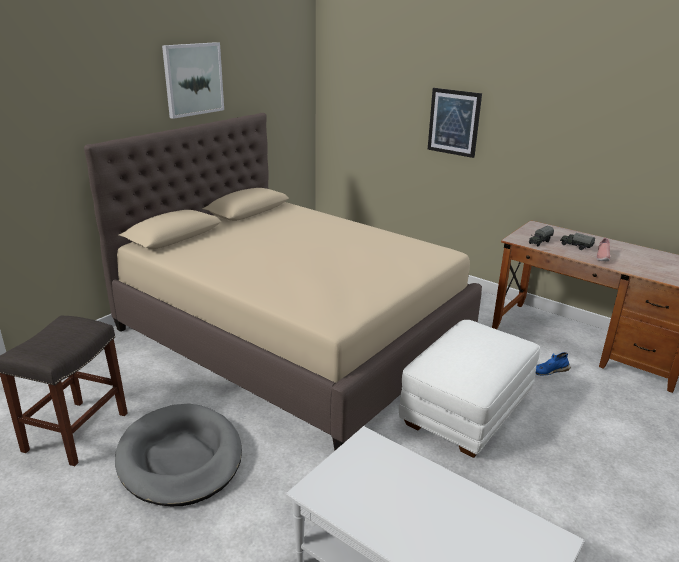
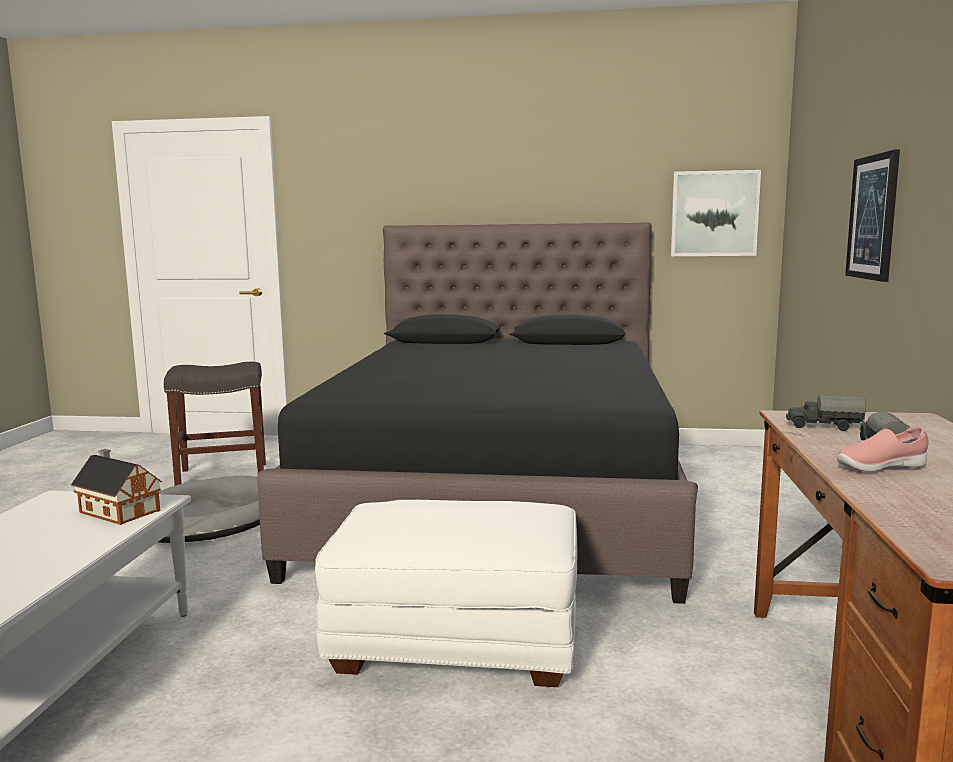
camera: 60 degrees right, 15 degrees down
beige bed [84,113,482,450] -> black bed [257,222,698,604]
picture [162,42,224,119] -> picture moved to [670,170,761,256]
blue shoe [535,352,571,375] -> none
none -> toy house [71,449,162,525]

